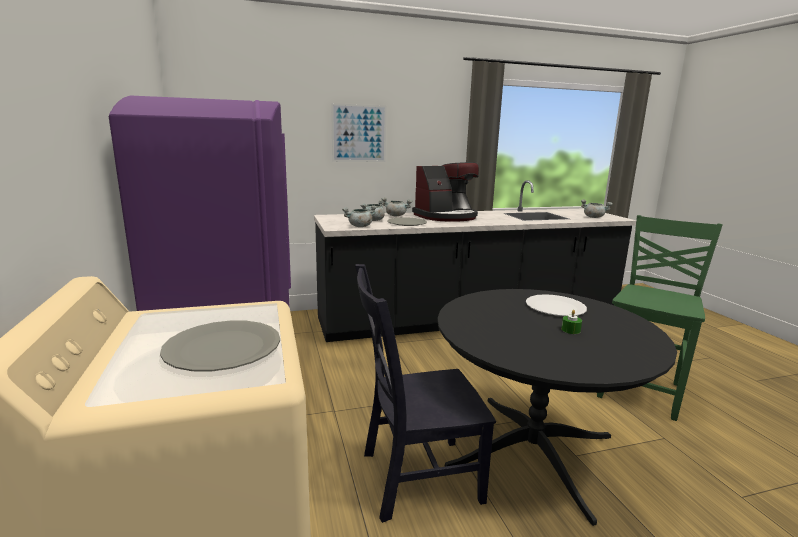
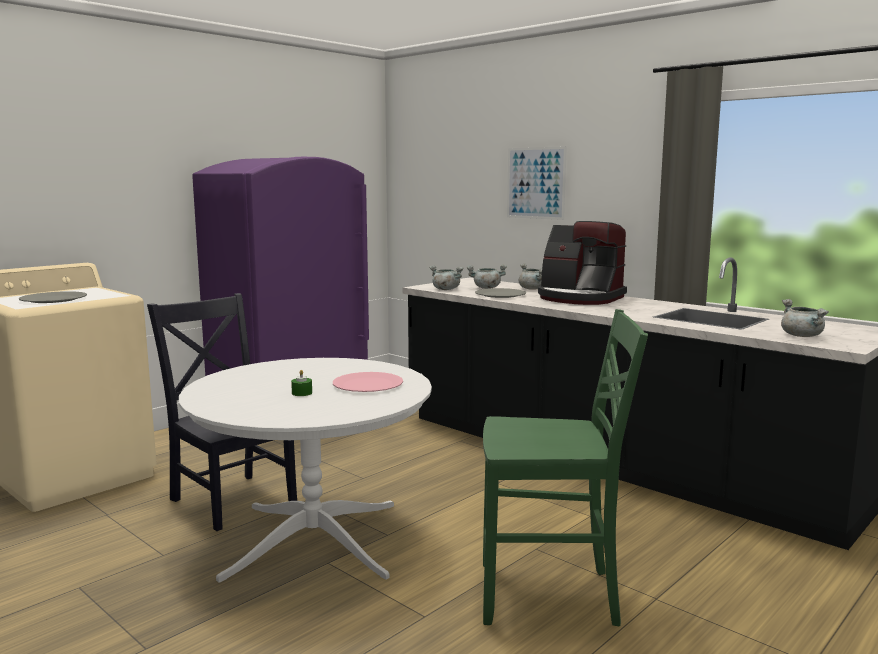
camera: 60 degrees right, 5 degrees down
black dining table [437,289,677,526] -> white dining table [179,358,432,583]
white plate [526,294,587,316] -> pink plate [333,372,403,392]

